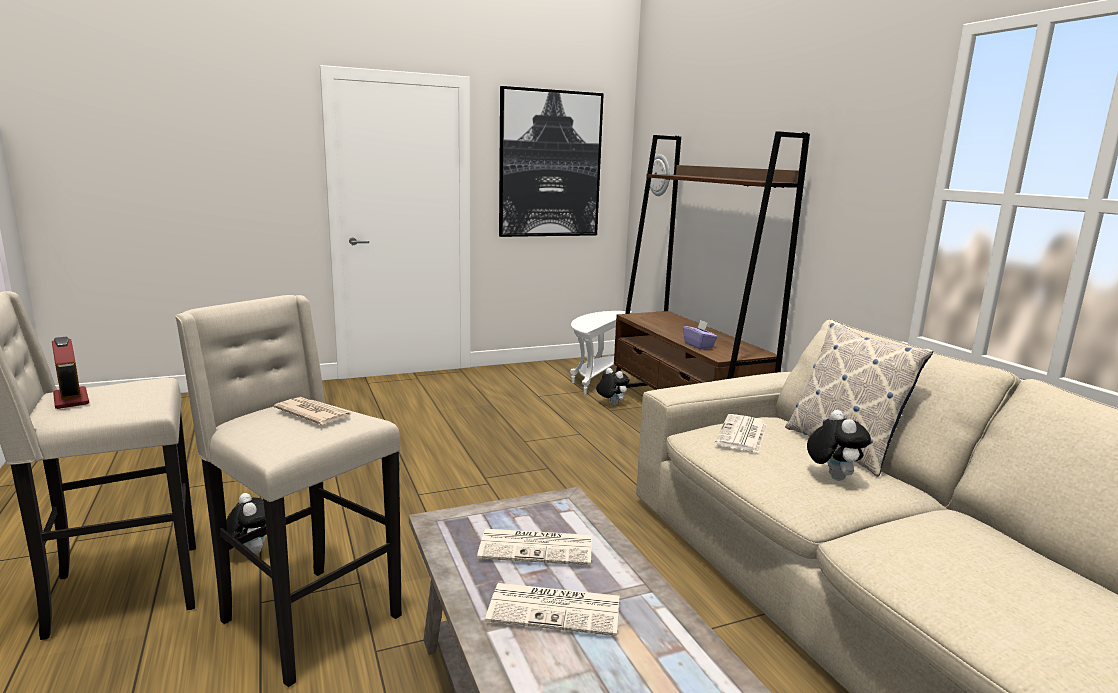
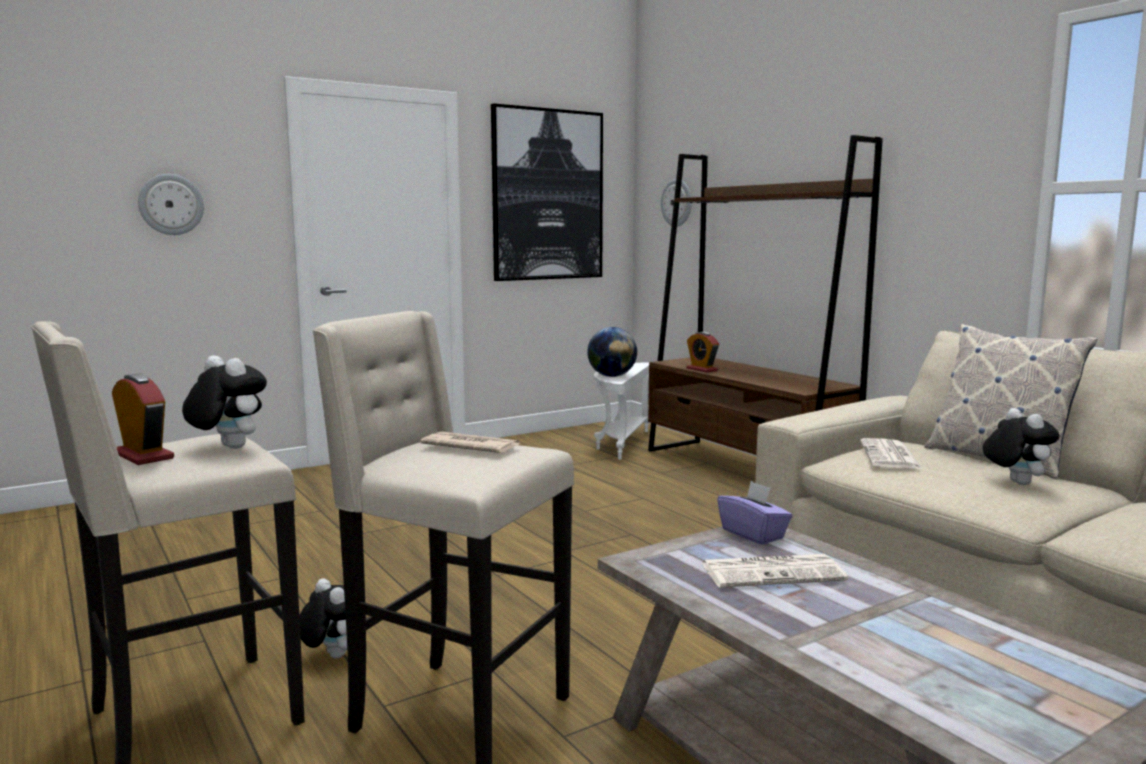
camera: 10 degrees left, 5 degrees down
newspaper [485,583,619,636] -> none
plush toy [596,368,630,405] -> plush toy moved to [182,355,267,449]
purple tissue box [683,320,718,350] -> purple tissue box moved to [717,481,792,545]
none -> wall clock [138,174,204,235]
none -> globe [587,327,637,377]
none -> alarm clock [686,332,719,372]

